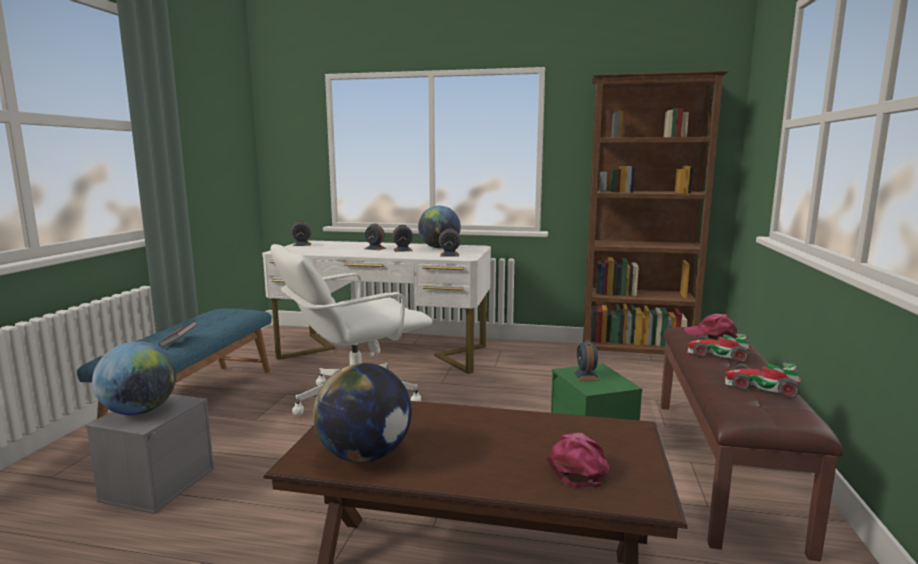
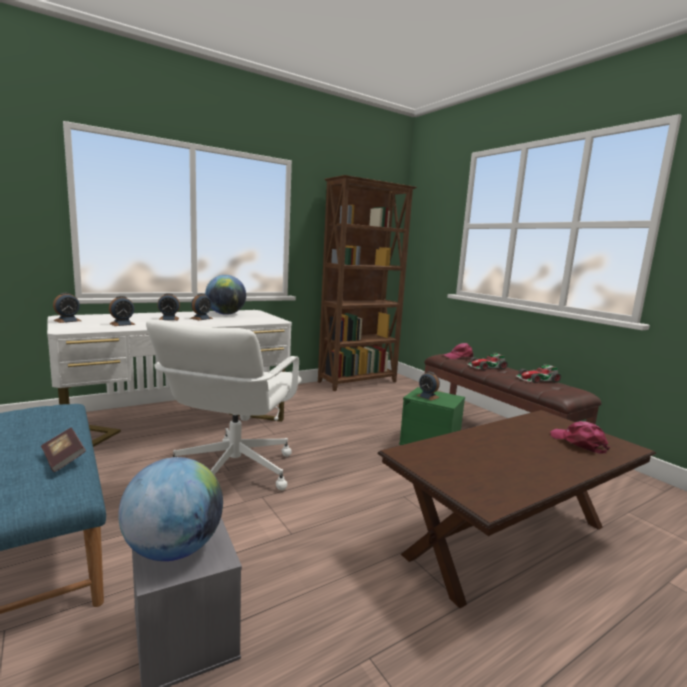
camera: 45 degrees left, 0 degrees up
globe [313,363,412,463] -> none
alarm clock [439,228,461,256] -> alarm clock moved to [109,296,136,326]

